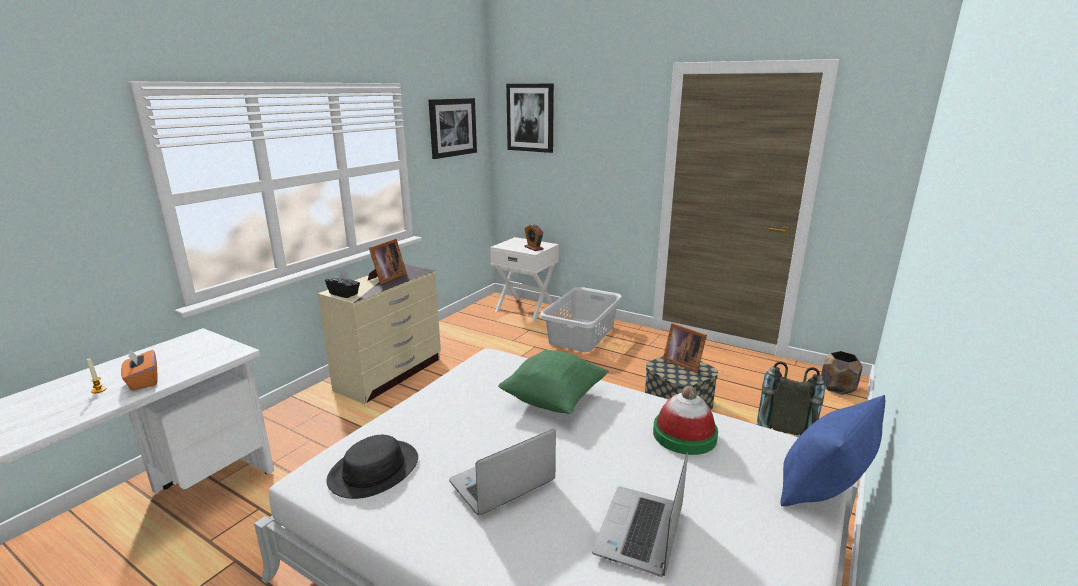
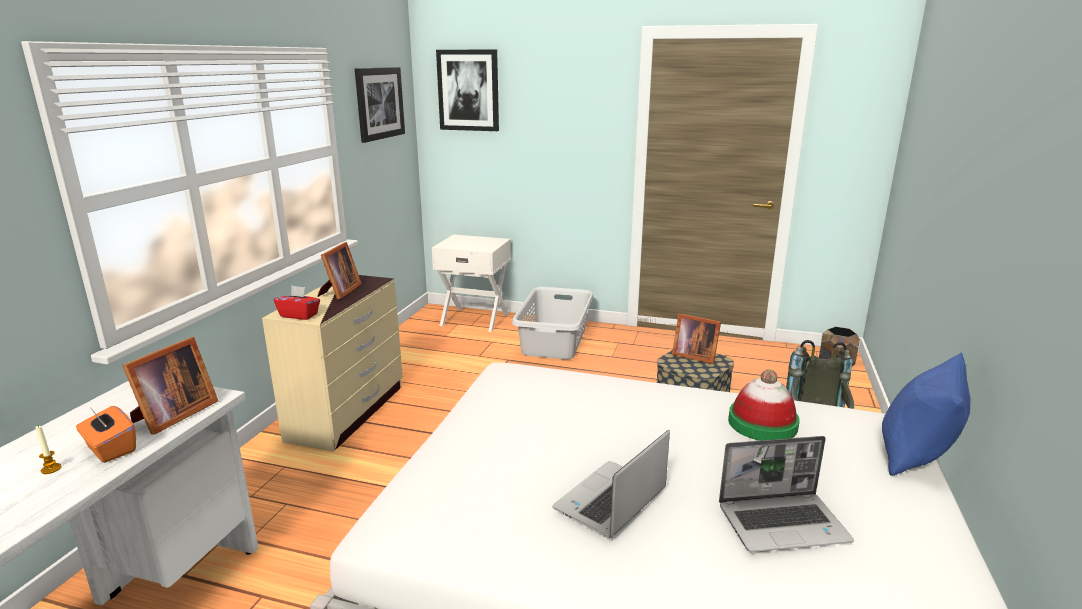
camera: 15 degrees left, 0 degrees up
black tissue box [325,270,360,298] -> red tissue box [274,285,320,320]
black hat [326,435,418,499] -> none
green pillow [498,350,609,414] -> none
alarm clock [524,224,543,251] -> none
laptop [592,452,688,577] -> laptop turned 105 degrees counterclockwise [719,436,854,552]
none -> picture frame [122,337,218,435]

